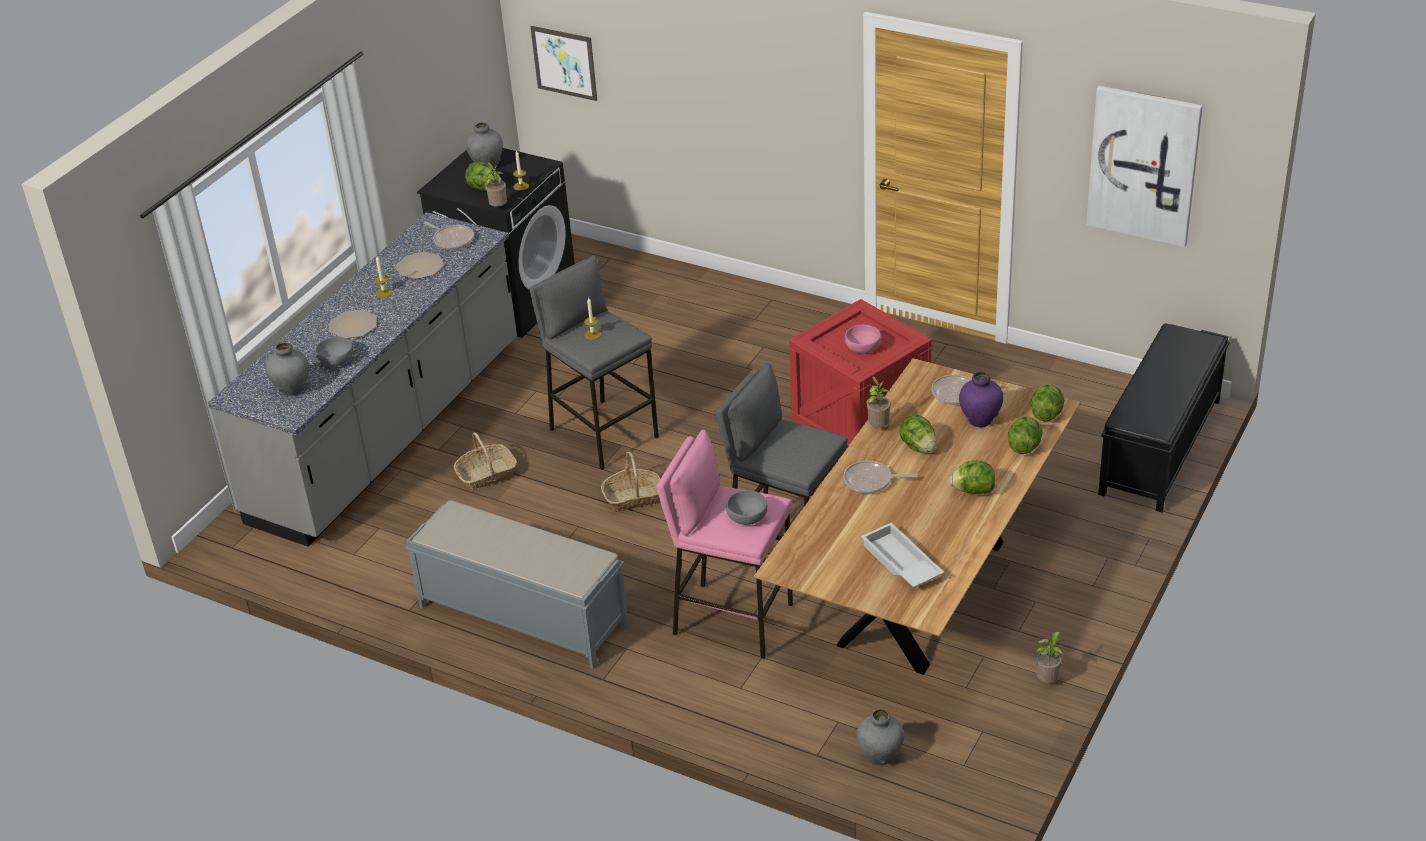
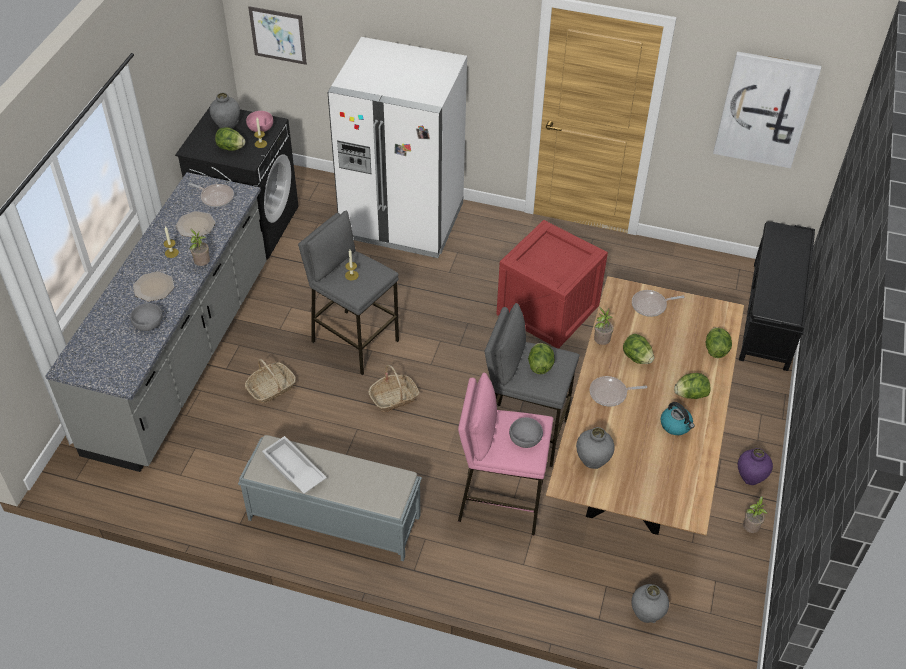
camera: 15 degrees left, 10 degrees up
grey vase [265,342,309,396] -> grey vase moved to [576,427,614,469]
potted plant [485,162,507,207] -> potted plant moved to [190,229,210,266]
pink bowl [845,325,881,354] -> pink bowl moved to [246,111,273,132]
white tray [861,523,944,588] -> white tray moved to [262,436,327,494]
purple vase [959,372,1003,427] -> purple vase moved to [738,448,773,485]
lettuce [1031,384,1065,421] -> lettuce moved to [528,343,555,374]
none -> white fridge [327,37,467,258]
none -> kettle [661,402,694,435]

